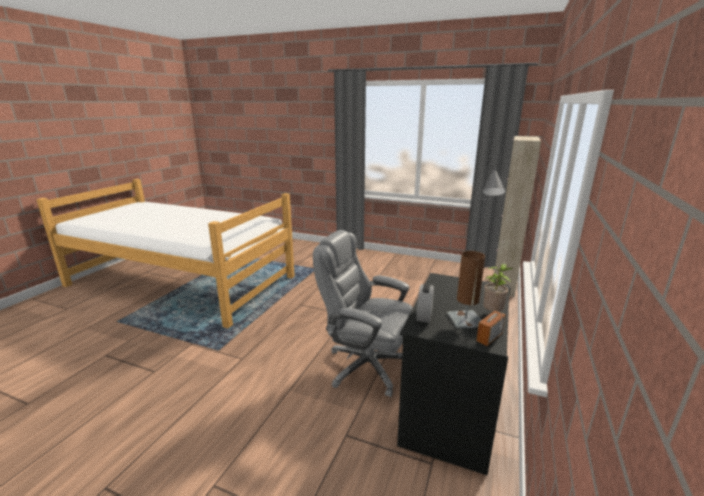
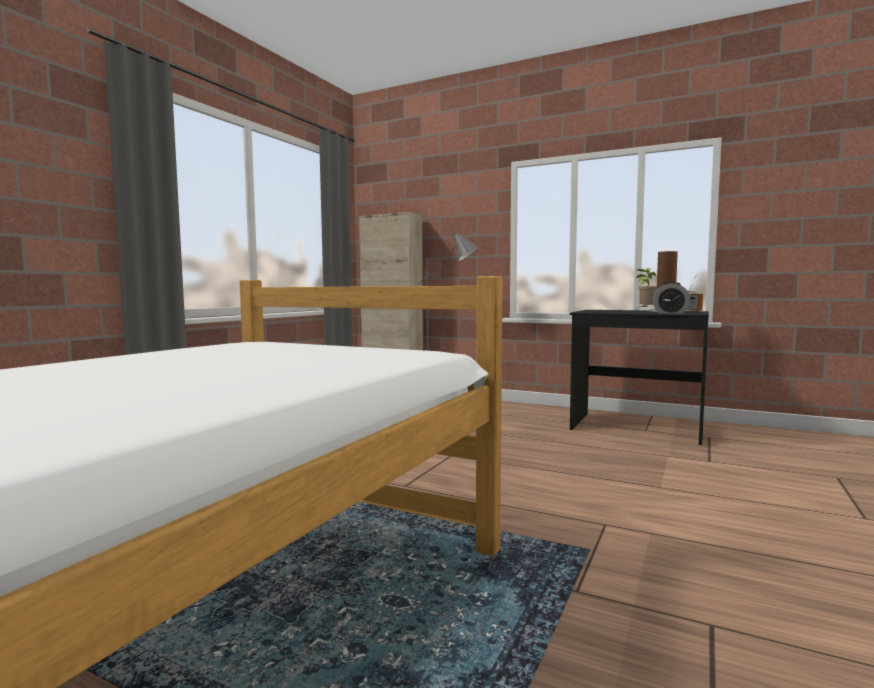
camera: 85 degrees left, 15 degrees down
grey office chair [313,230,413,397] -> none

